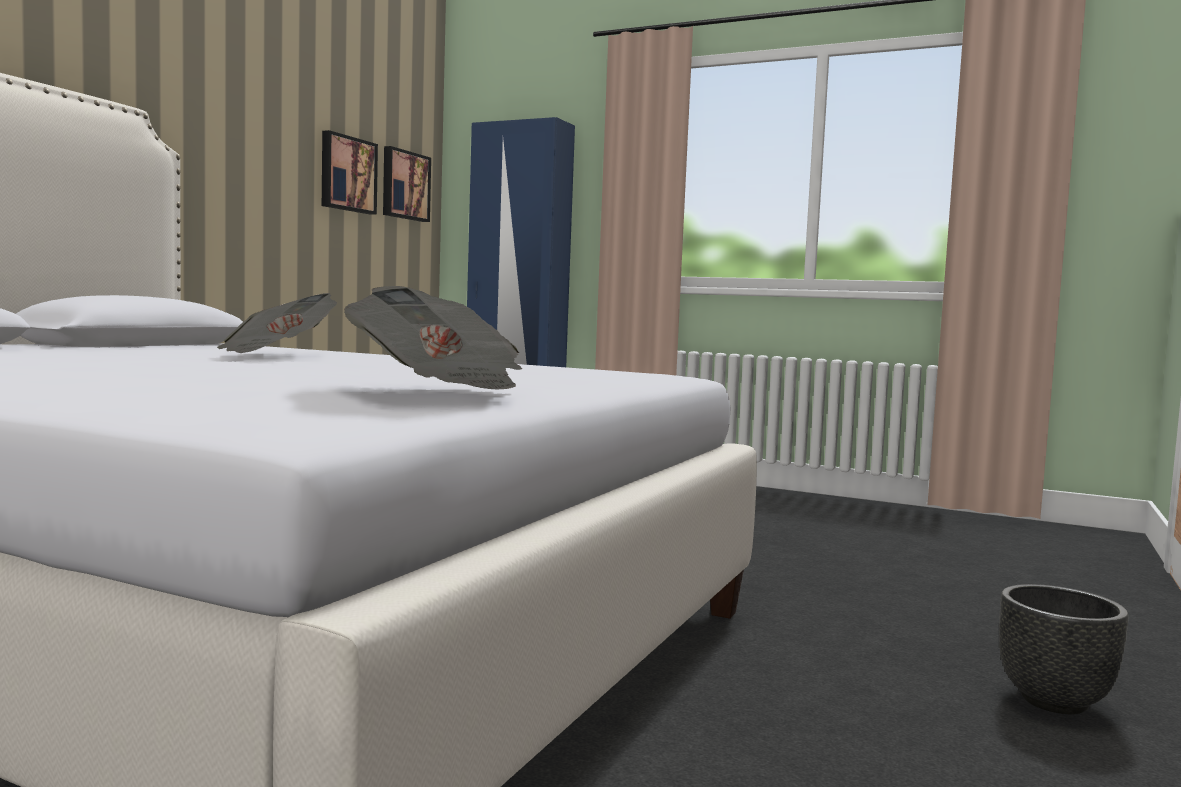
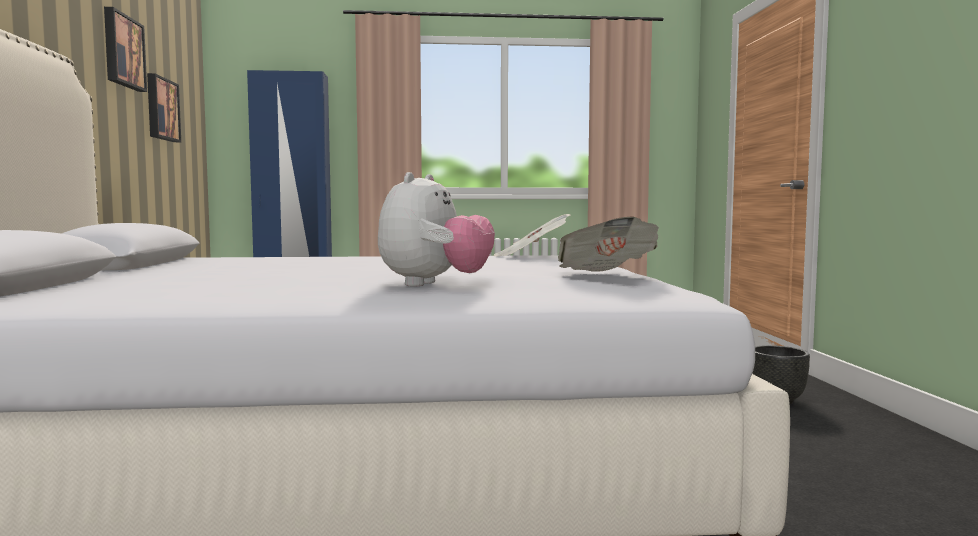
camera: 30 degrees left, 0 degrees up
newspaper [217,293,337,353] -> newspaper moved to [493,214,571,257]
picture [383,146,431,222] -> picture moved to [104,7,147,92]
none -> plush toy [378,172,495,287]

